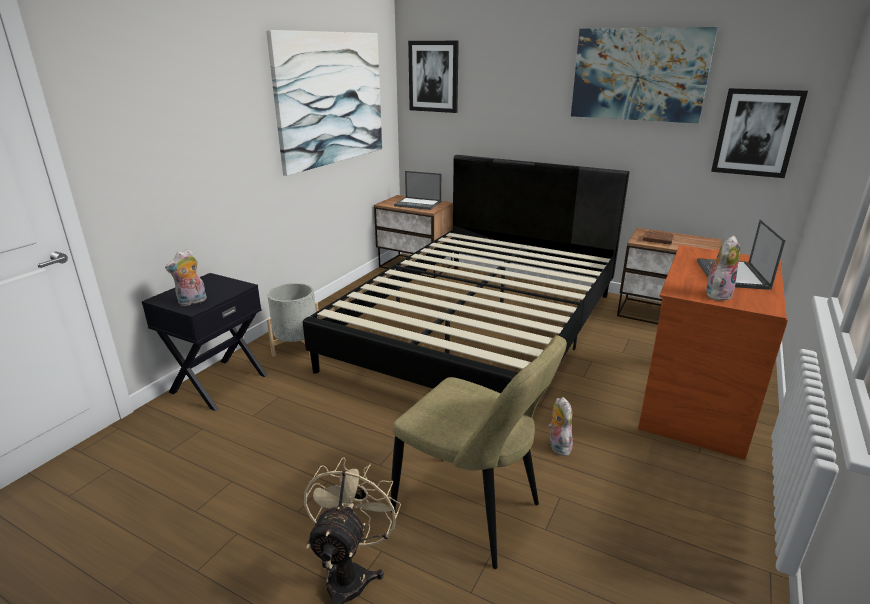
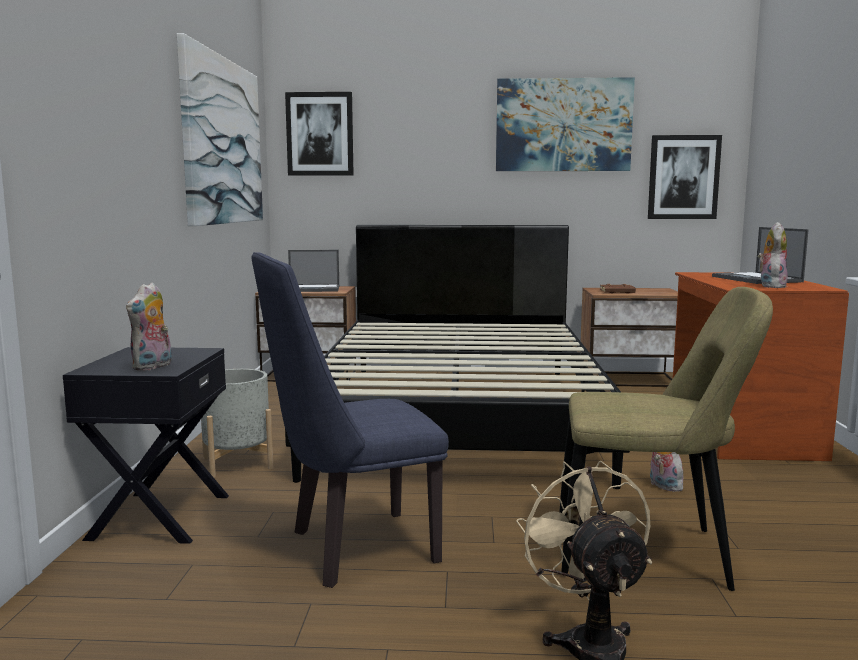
camera: 25 degrees left, 15 degrees down
none -> blue chair [251,252,449,588]

